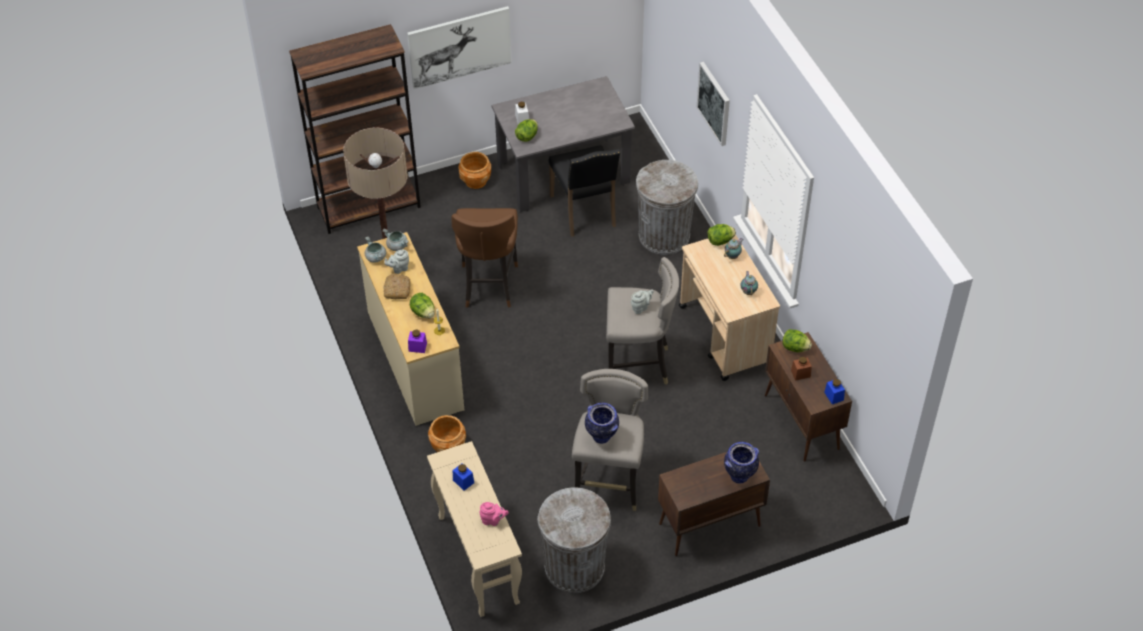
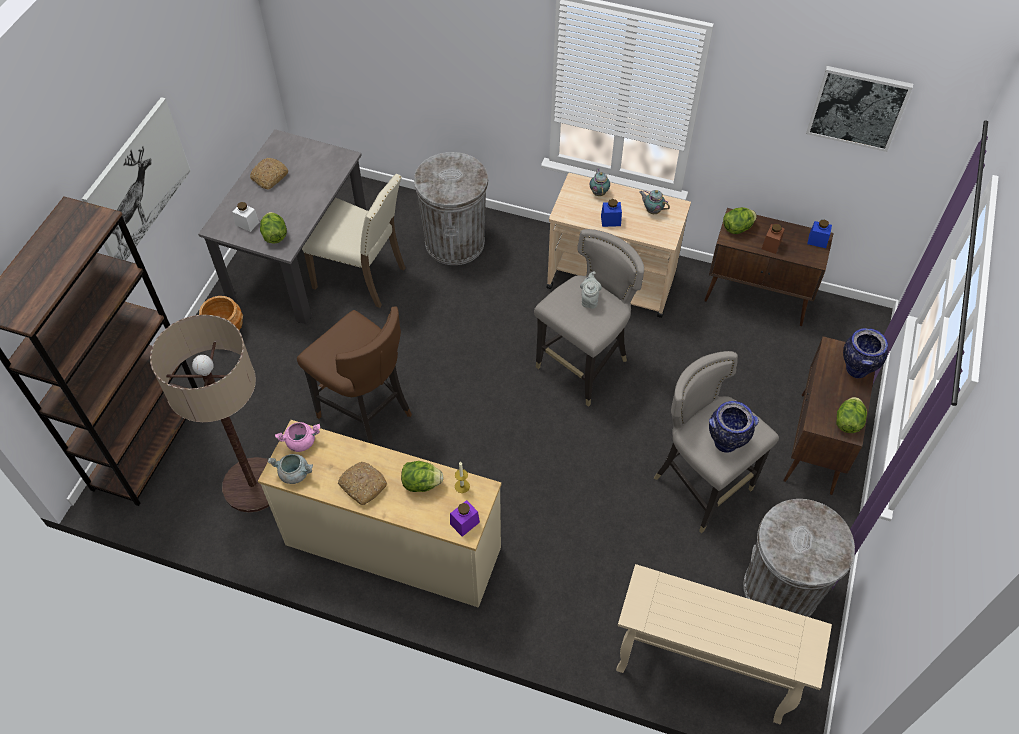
camera: 50 degrees left, 5 degrees up
grey cooking pot [382,229,409,251] -> pink cooking pot [275,422,320,452]
grey teapot [384,249,409,274] -> none
brown planter [428,415,466,452] -> none
blue jar [453,463,474,491] -> blue jar moved to [601,199,622,227]
pink teapot [480,502,509,526] -> none
black chair [549,145,620,237] -> beige chair [302,174,406,308]
picture [696,62,730,146] -> picture moved to [806,66,913,152]
lettuce [708,224,736,246] -> lettuce moved to [836,397,867,433]
none -> bread [250,158,288,190]

